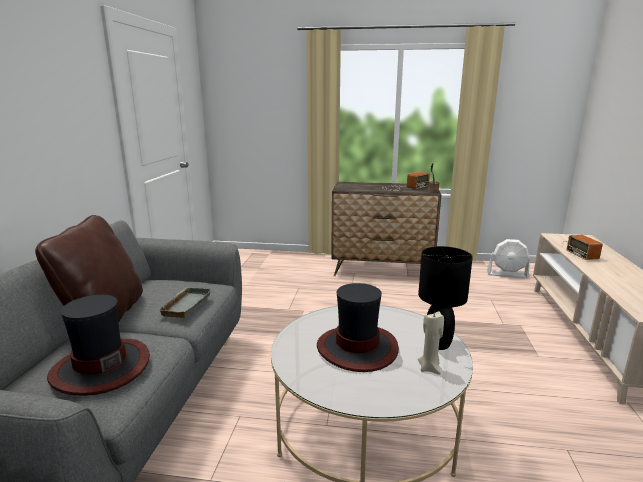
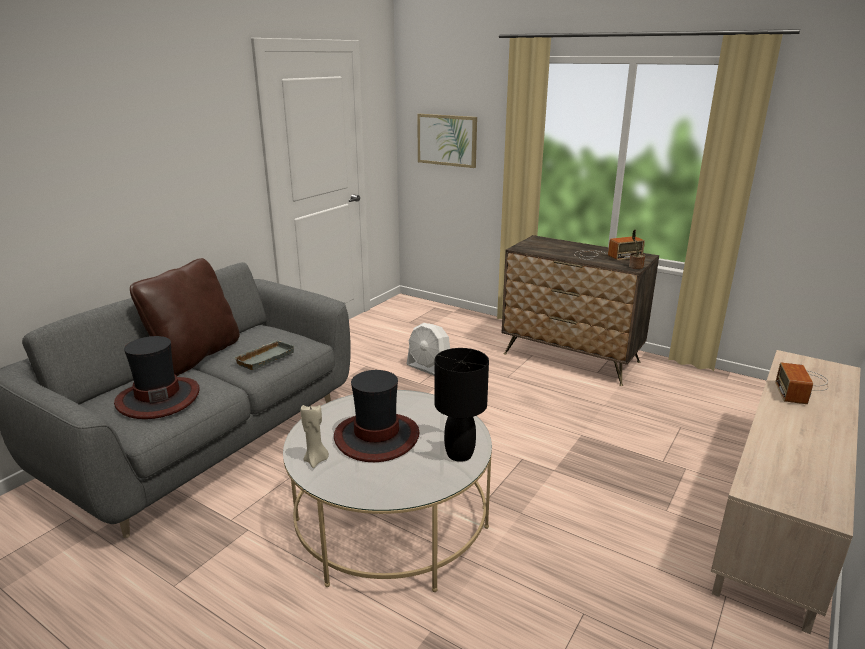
camera: 25 degrees right, 5 degrees up
beige candle [418,311,444,375] -> beige candle moved to [301,404,329,468]
white fan [487,239,530,279] -> white fan moved to [407,323,450,375]
none -> picture [417,114,477,168]

